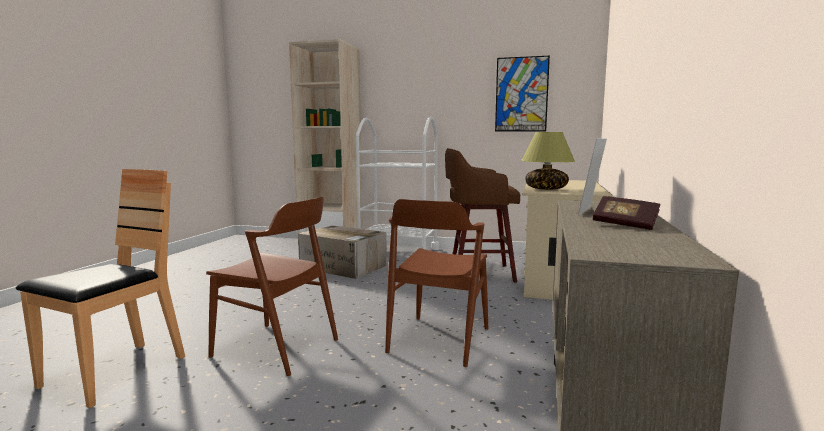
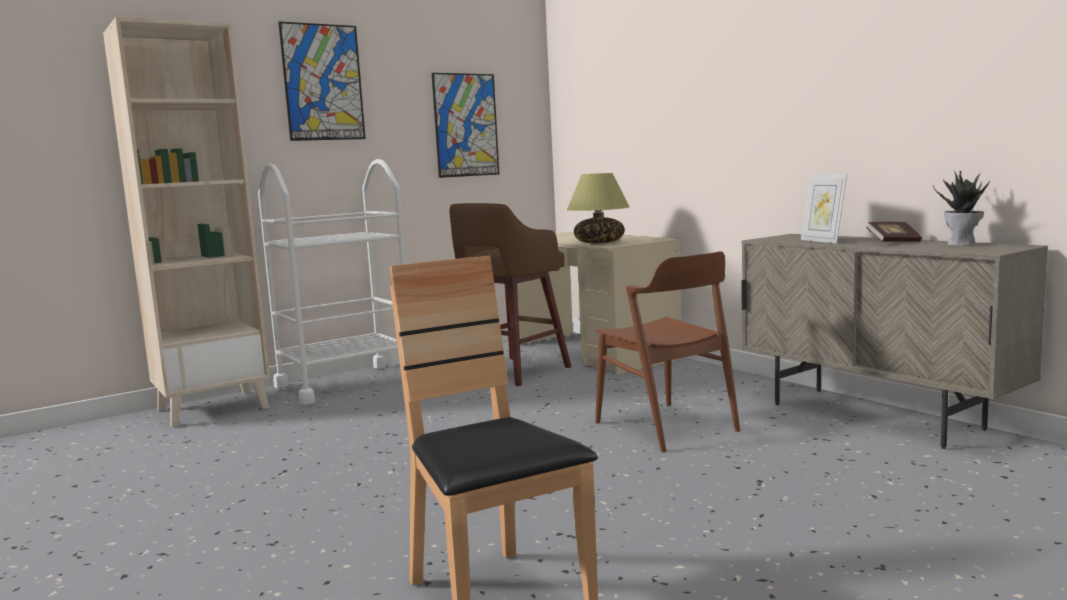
camera: 50 degrees left, 0 degrees up
brown chair [206,197,338,376] -> none
cardboard box [298,225,387,279] -> none
none -> picture [278,21,366,141]
none -> potted plant [933,171,990,246]

